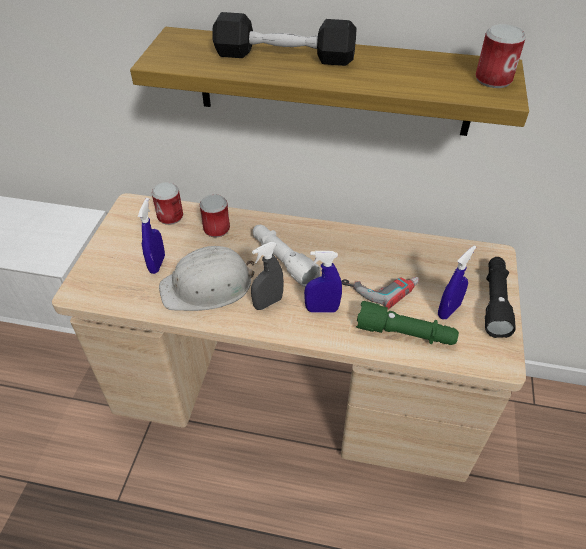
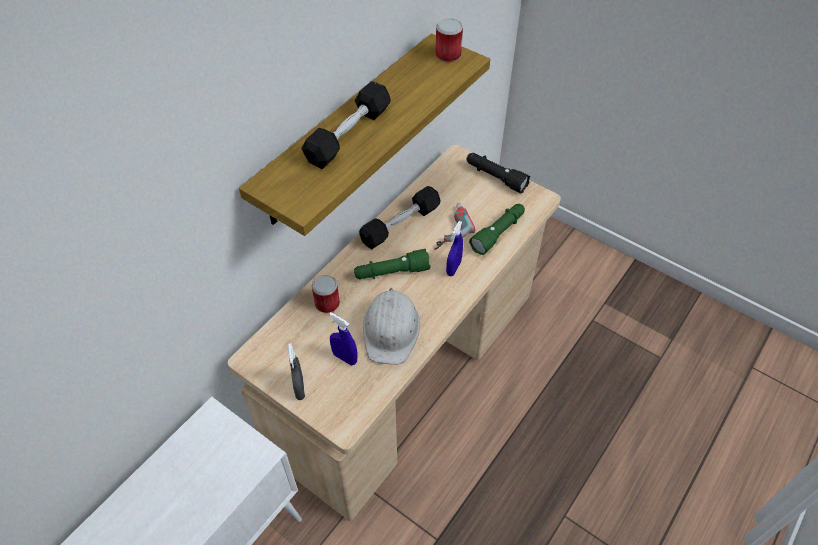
camera: 65 degrees left, 5 degrees up
can [152,182,183,225] -> none
grey spray bottle [251,242,284,310] -> grey spray bottle moved to [288,343,305,400]
white flashlight [253,225,320,287] -> green flashlight [354,249,430,279]
blue spray bottle [438,245,476,319] -> none
none -> black dumbbell [359,186,441,249]

